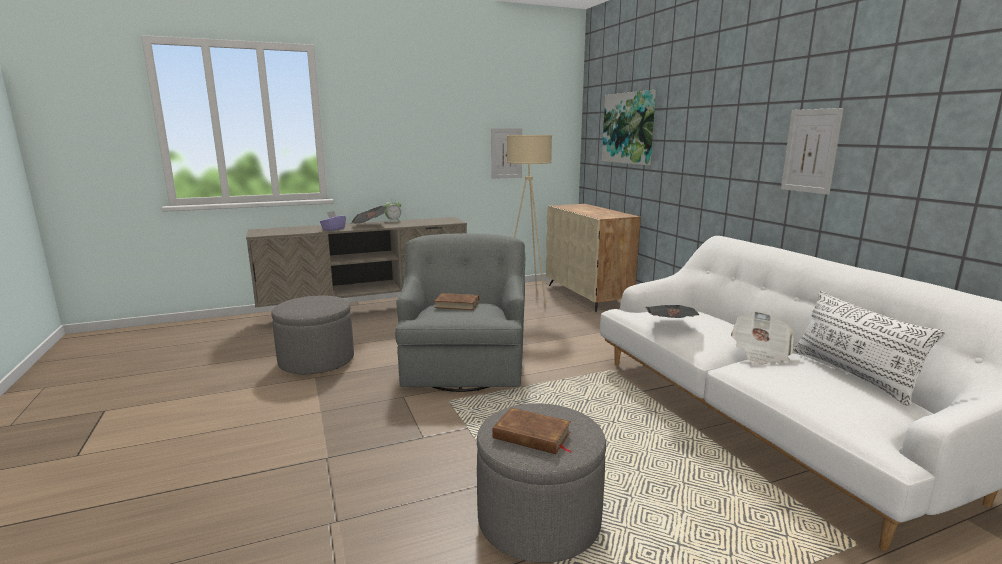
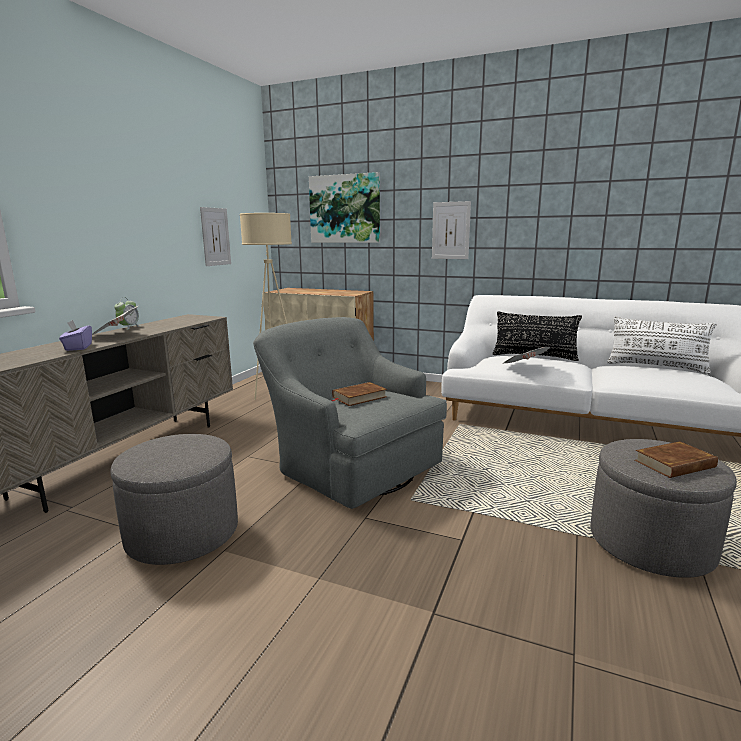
camera: 45 degrees left, 0 degrees up
newspaper [731,311,794,365] -> none
picture [781,108,844,195] -> picture moved to [432,201,471,259]
none -> black pillow [492,311,582,361]

